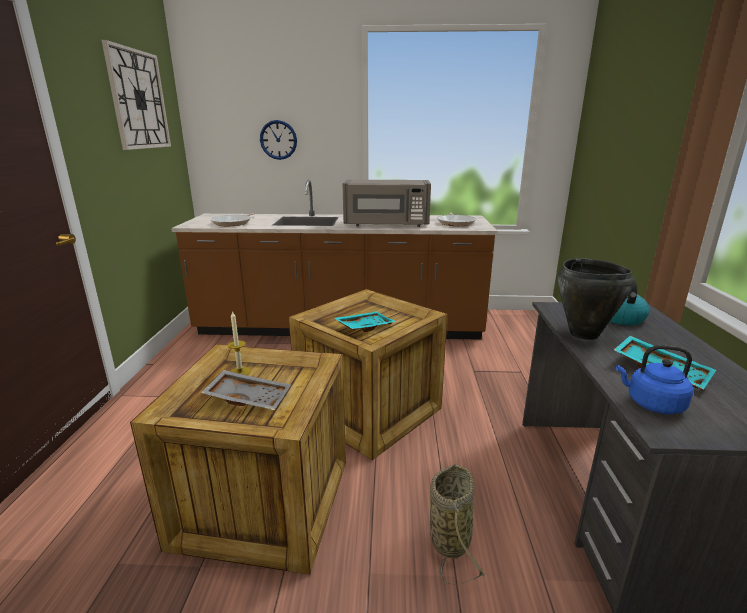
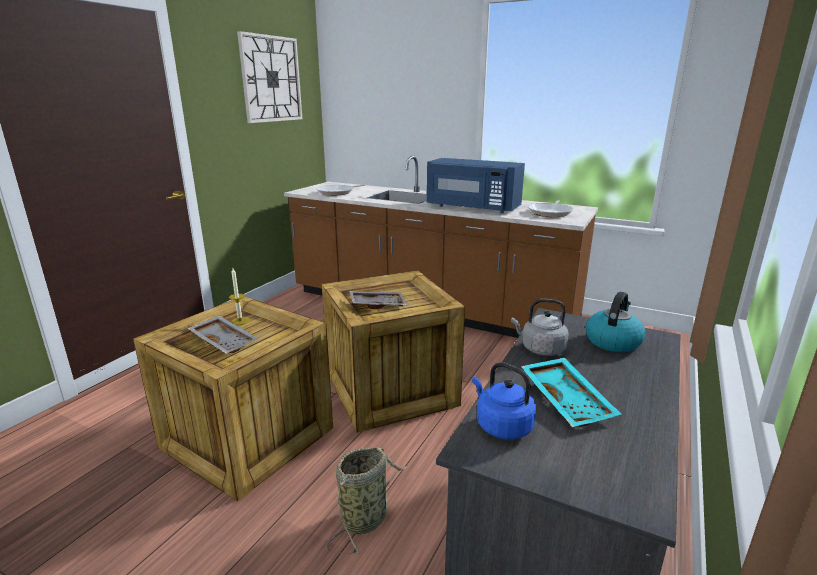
camera: 25 degrees right, 0 degrees up
wall clock [260,120,297,160] -> none
turquoise tray [335,311,396,332] -> grey tray [349,291,407,309]
grey microwave [343,180,431,227] -> blue microwave [427,158,525,213]
black cooking pot [557,258,634,340] -> grey kettle [511,299,569,356]

